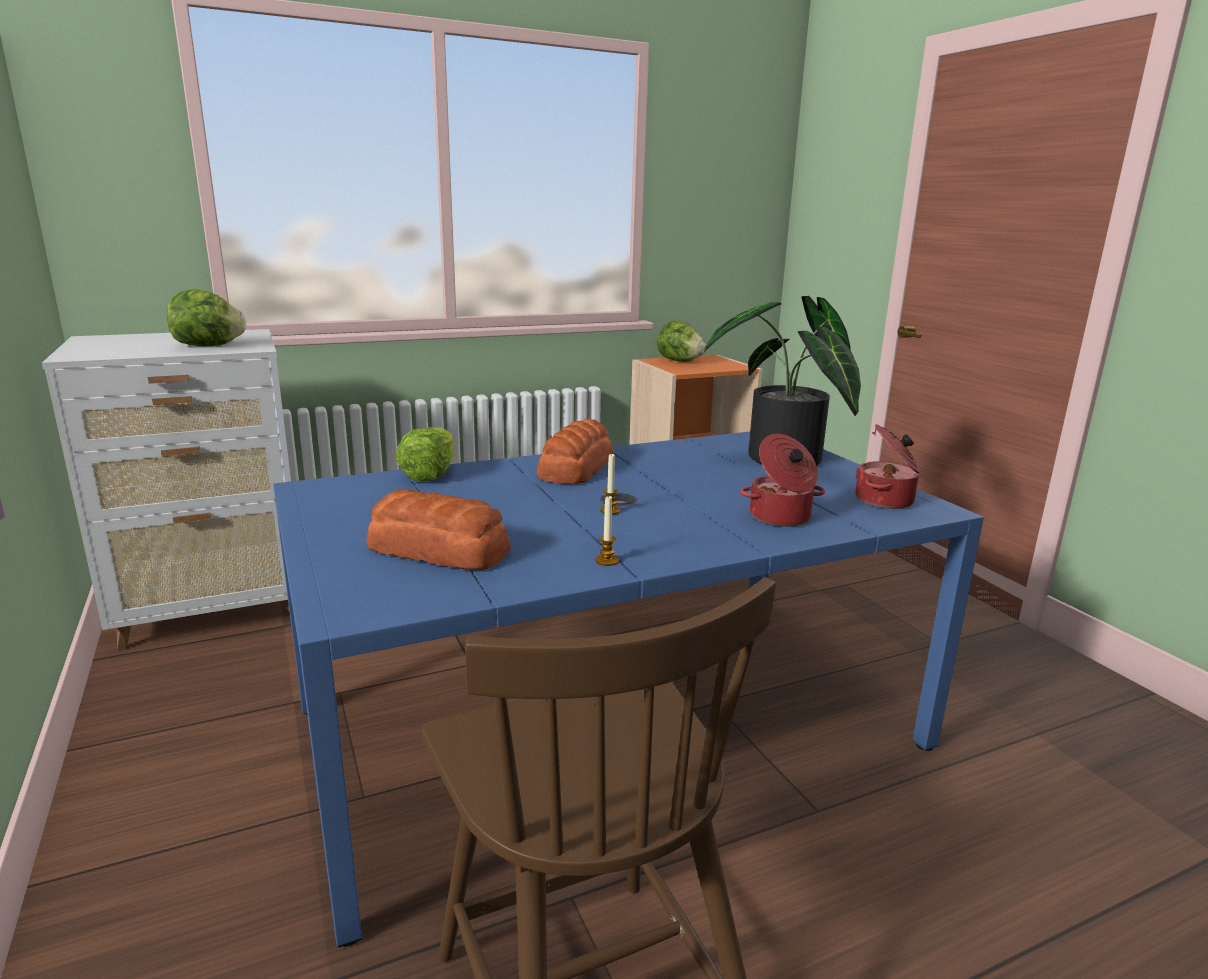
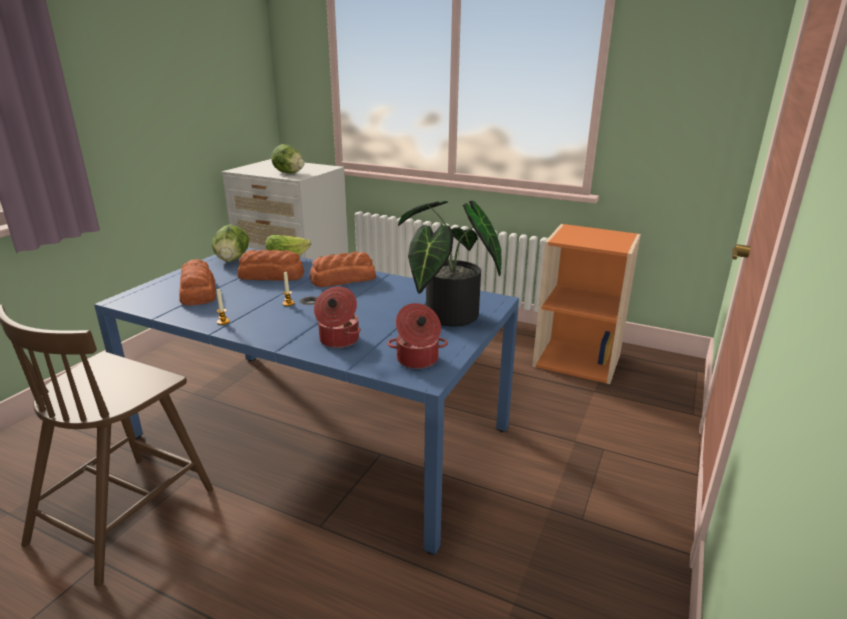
camera: 50 degrees right, 5 degrees up
lettuce [657,320,706,362] -> lettuce moved to [212,224,249,262]
none -> bread [238,250,304,281]

